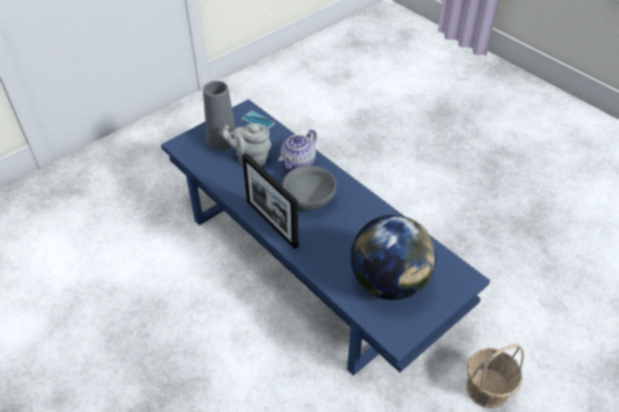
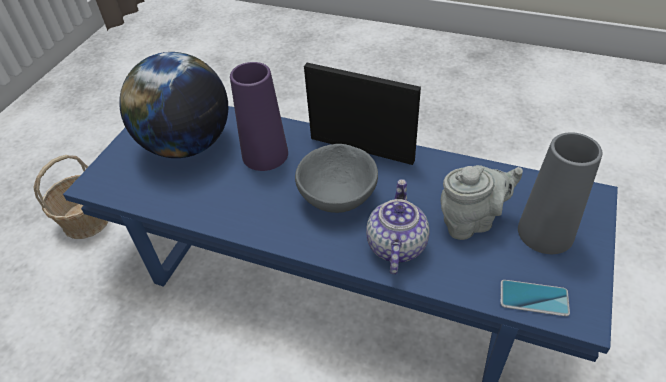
camera: 155 degrees right, 0 degrees up
none -> purple vase [230,62,288,171]

